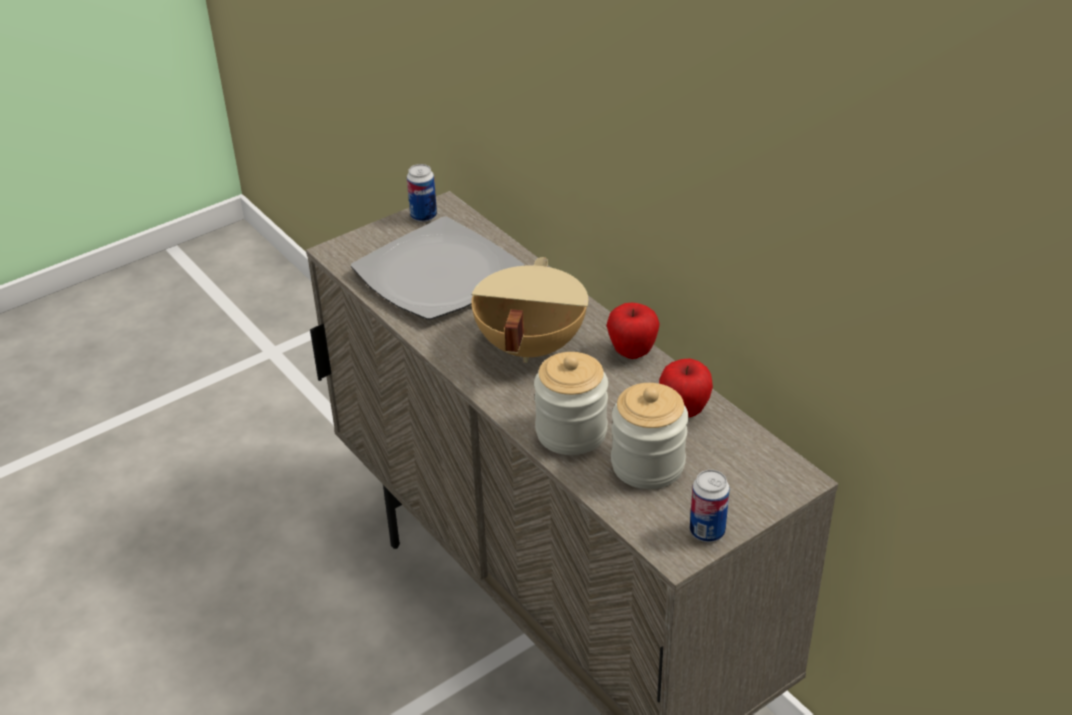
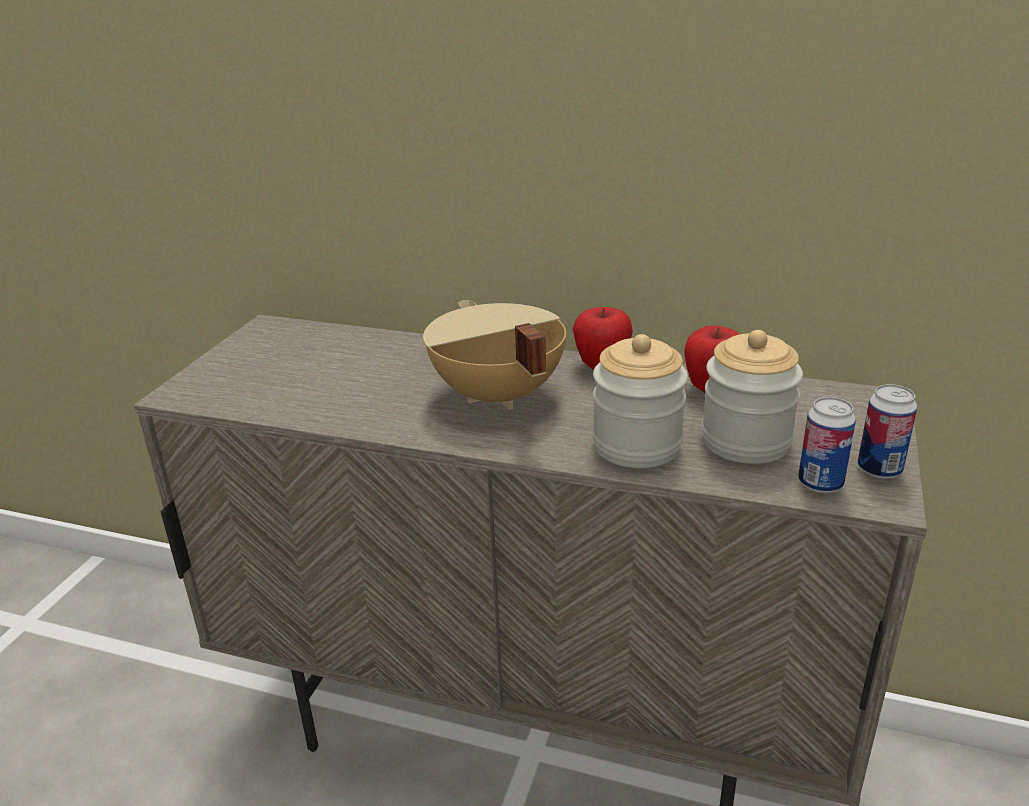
camera: 35 degrees left, 10 degrees down
plate [351,217,525,320] -> none
can [407,164,437,222] -> can moved to [798,397,856,493]

